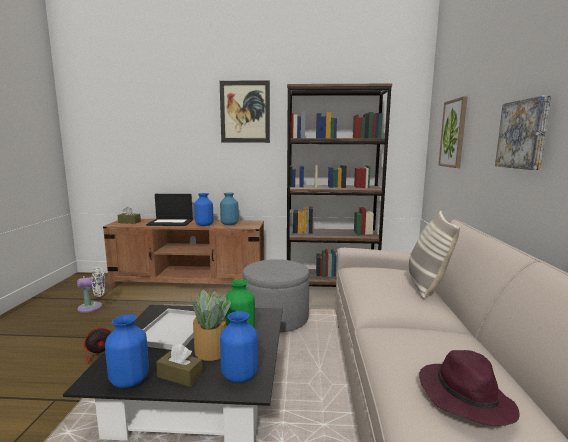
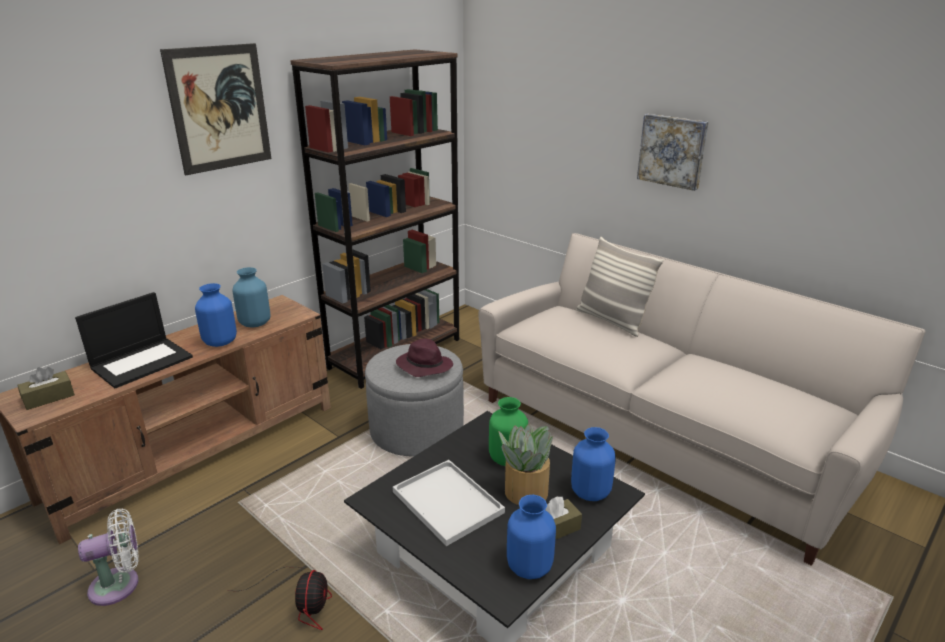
camera: 50 degrees left, 15 degrees up
white fan [77,267,105,313] -> white fan turned 45 degrees clockwise [78,509,139,606]
purple hat [419,350,520,426] -> purple hat moved to [396,339,453,377]
picture [438,96,467,168] -> none

